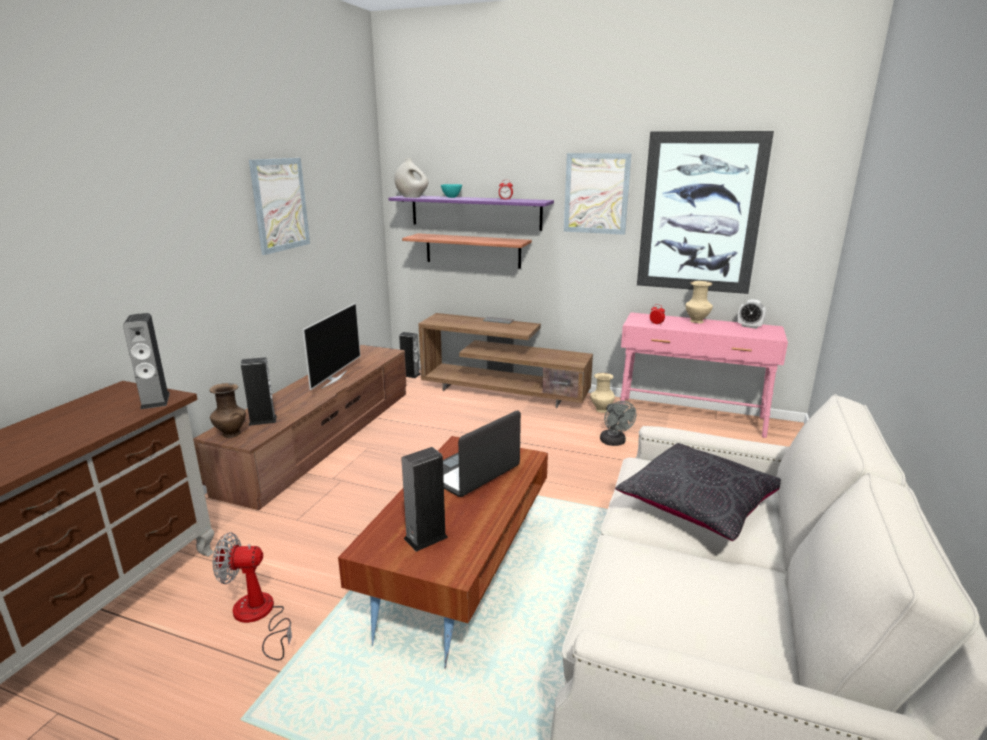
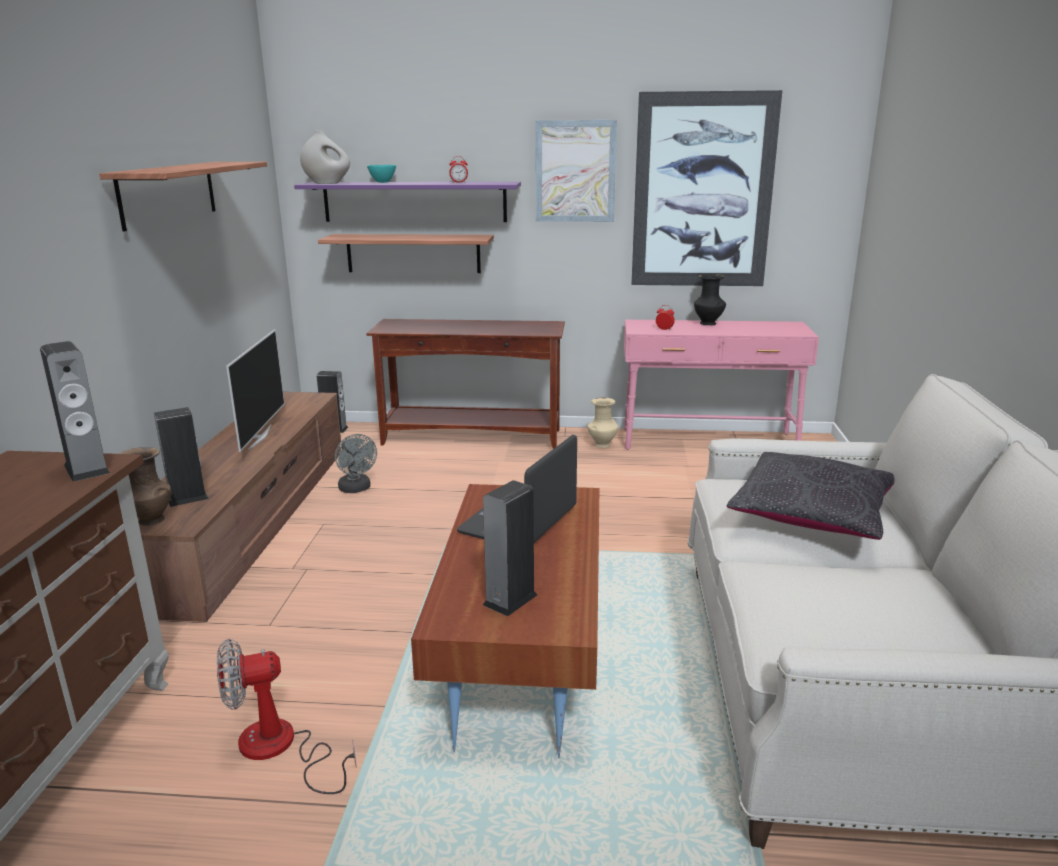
camera: 15 degrees left, 0 degrees up
picture [249,158,310,255] -> shelf [99,162,267,232]
brown tv stand [418,313,593,408] -> brown console table [366,319,565,449]
grey fan [600,401,636,446] -> grey fan moved to [335,434,377,493]
beige vase [685,281,713,324] -> black vase [694,274,726,326]
alarm clock [738,299,766,329] -> none

